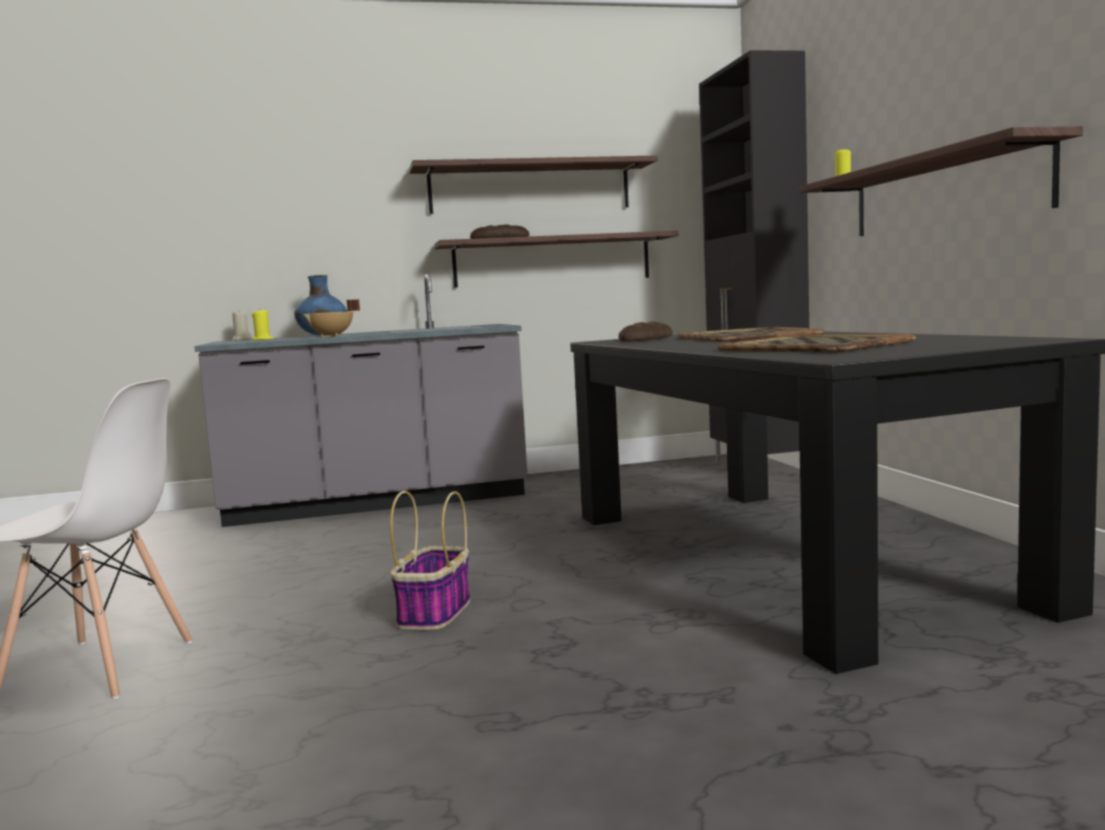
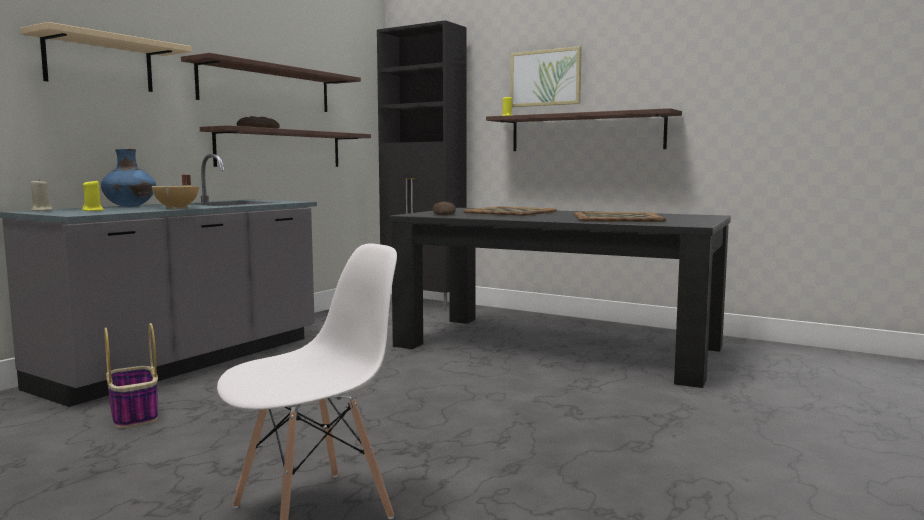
camera: 45 degrees left, 0 degrees up
basket [390,491,470,630] -> basket moved to [104,323,158,429]
none -> beige shelf [20,22,192,92]
none -> picture [510,46,582,107]

